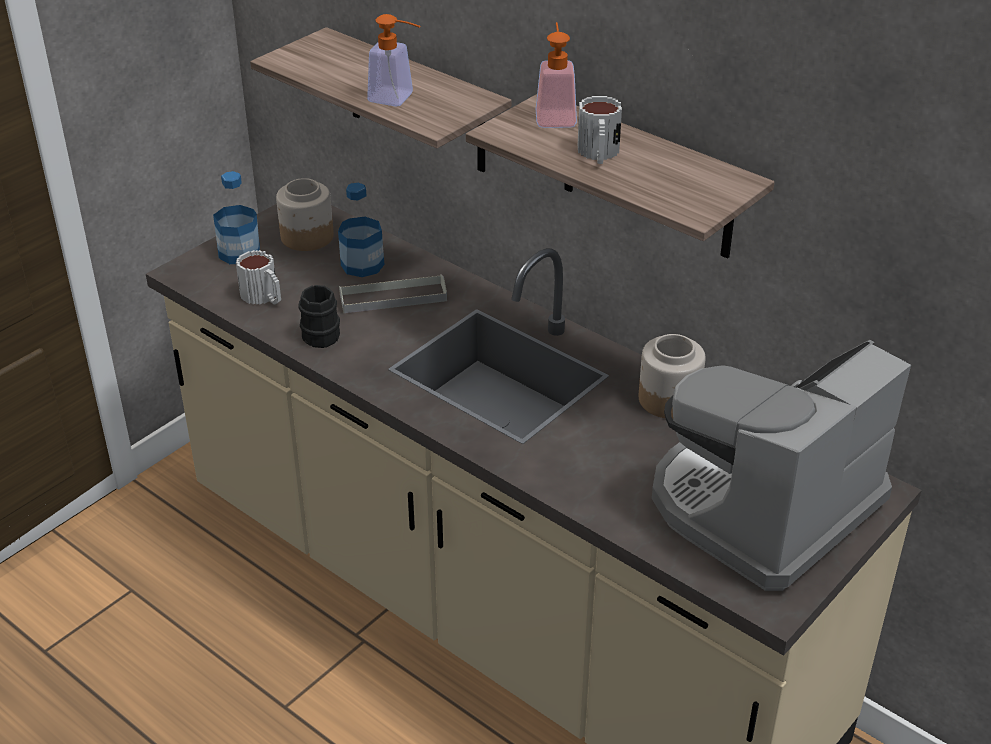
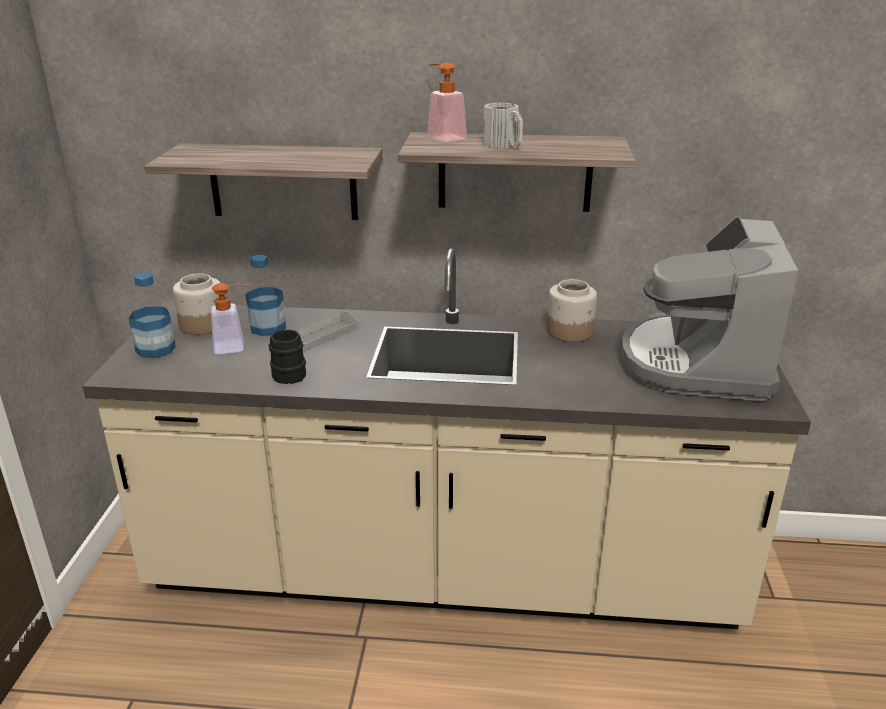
camera: 35 degrees left, 10 degrees down
mug [236,250,281,305] -> none
soap dispenser [367,14,421,107] -> soap dispenser moved to [211,283,251,354]

